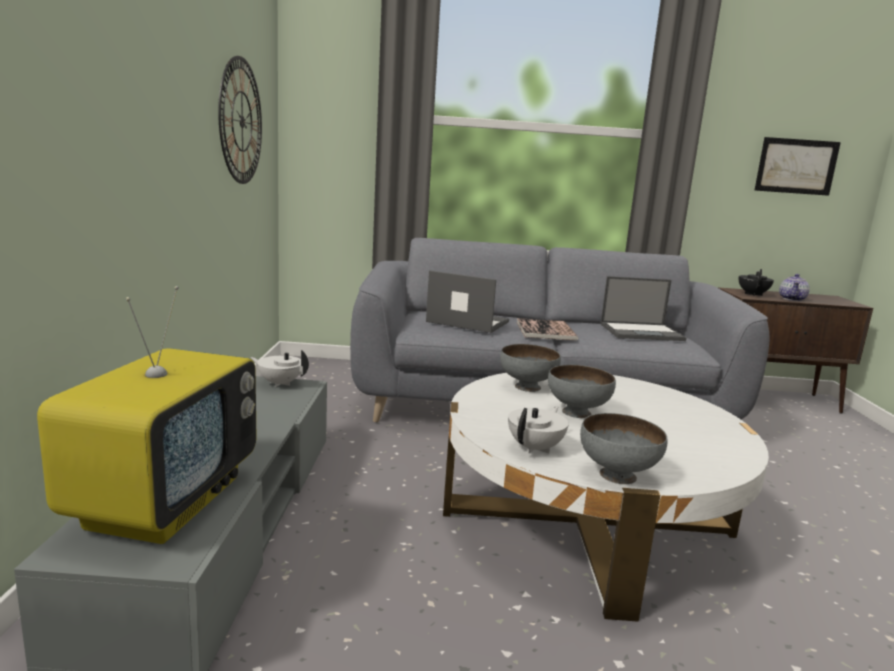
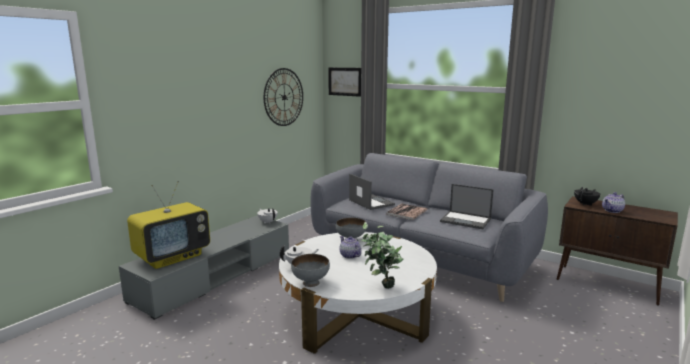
camera: 35 degrees right, 0 degrees up
grey bowl [548,365,616,418] -> teapot [340,236,362,259]
picture [754,137,841,196] -> picture moved to [328,68,361,97]
none -> potted plant [361,222,403,289]

